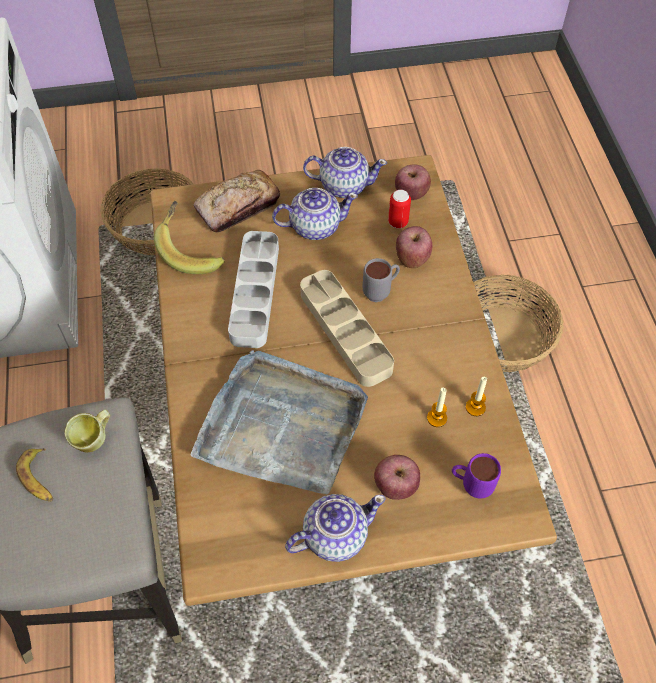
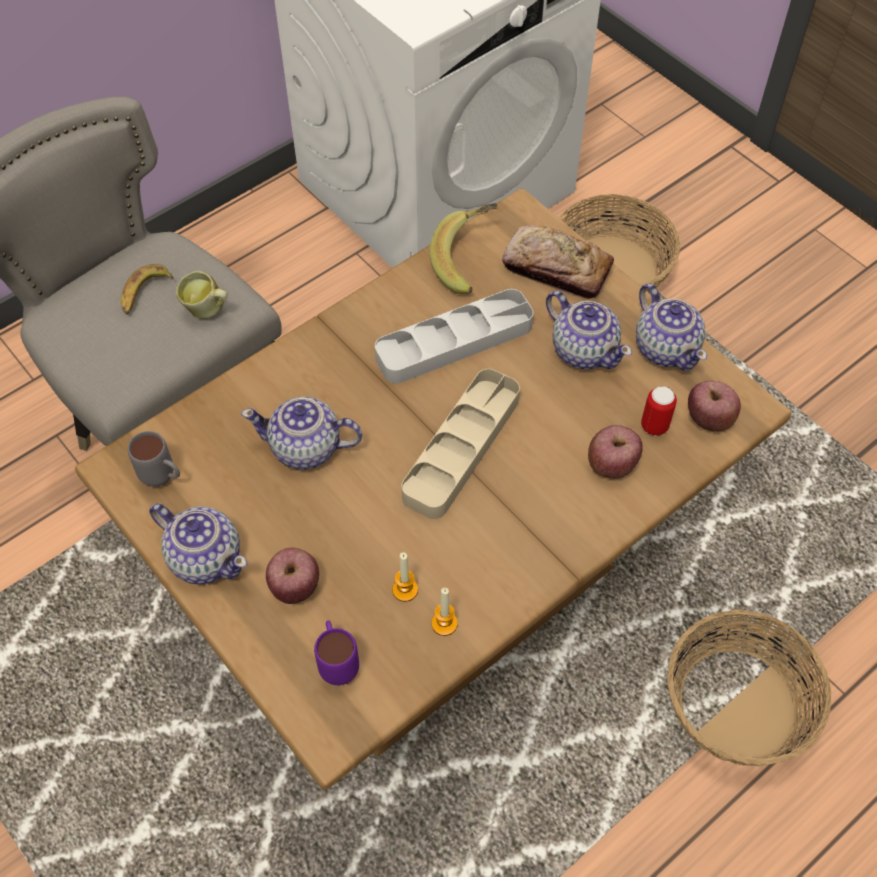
camera: 60 degrees right, 0 degrees up
grey tray [191,350,368,494] -> teapot [241,397,362,469]
grey mug [363,258,400,302] -> grey mug moved to [128,431,180,487]

